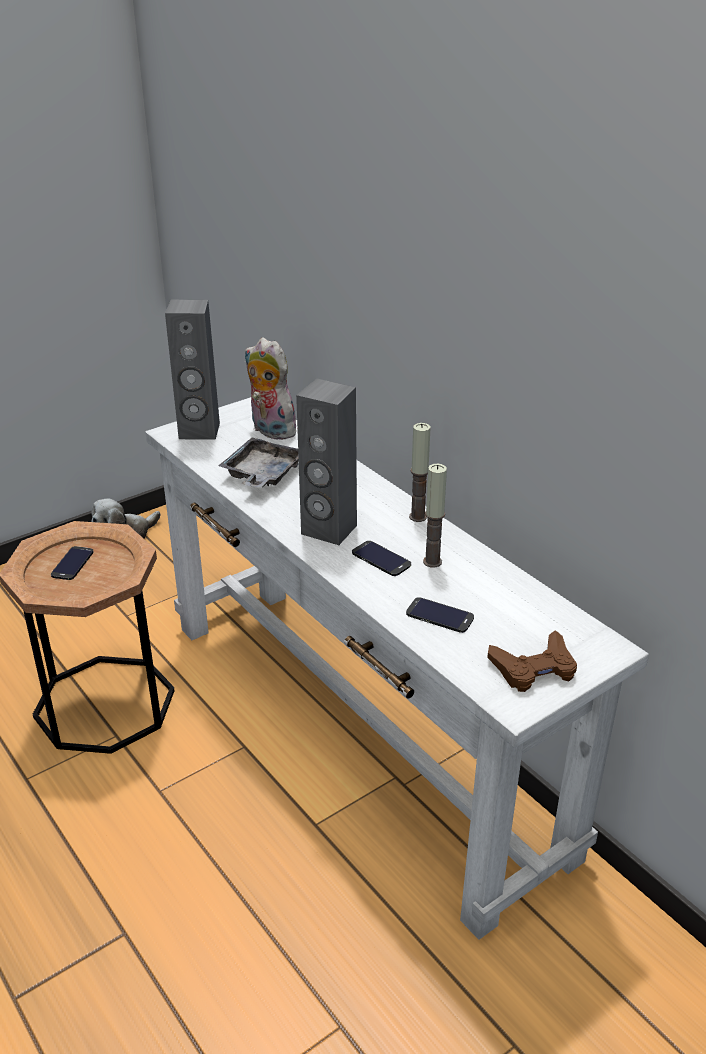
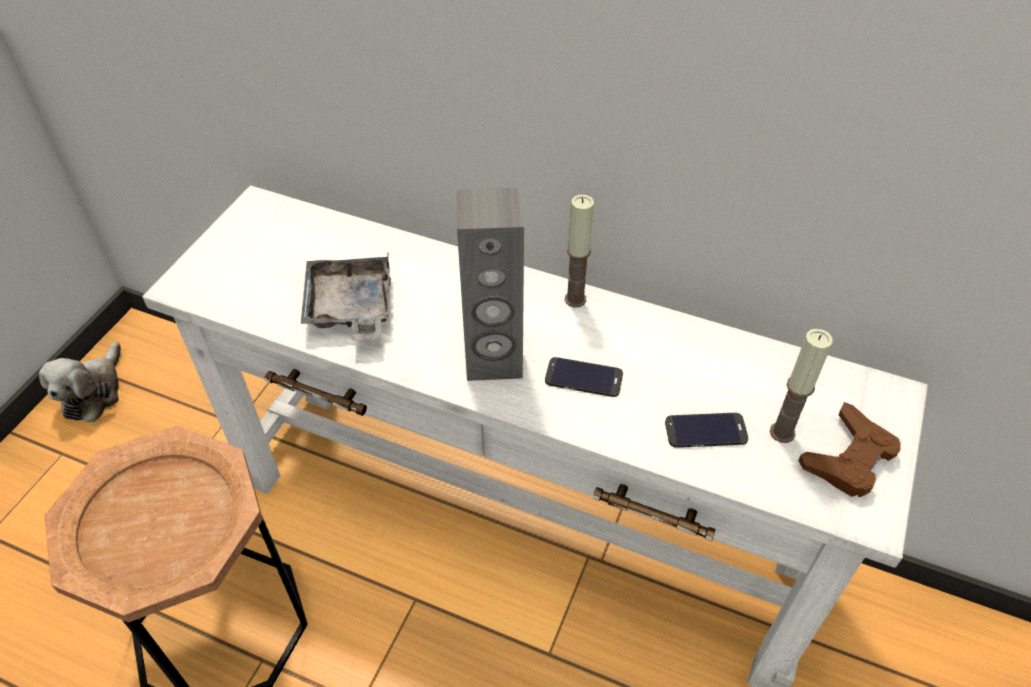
camera: 30 degrees left, 15 degrees up
phone [51,546,94,580] -> none
grey speaker [165,300,220,440] -> none
plush toy [245,338,296,440] -> none
candle [423,464,447,568] -> candle moved to [770,329,833,443]

